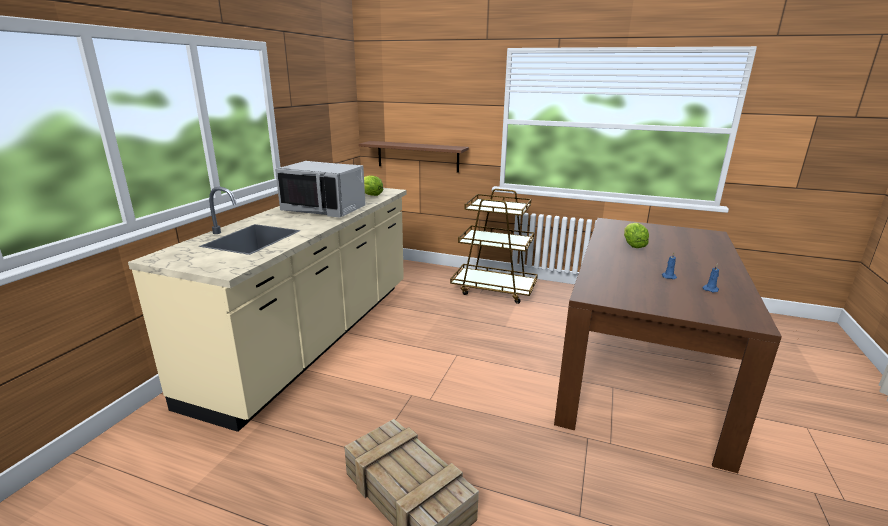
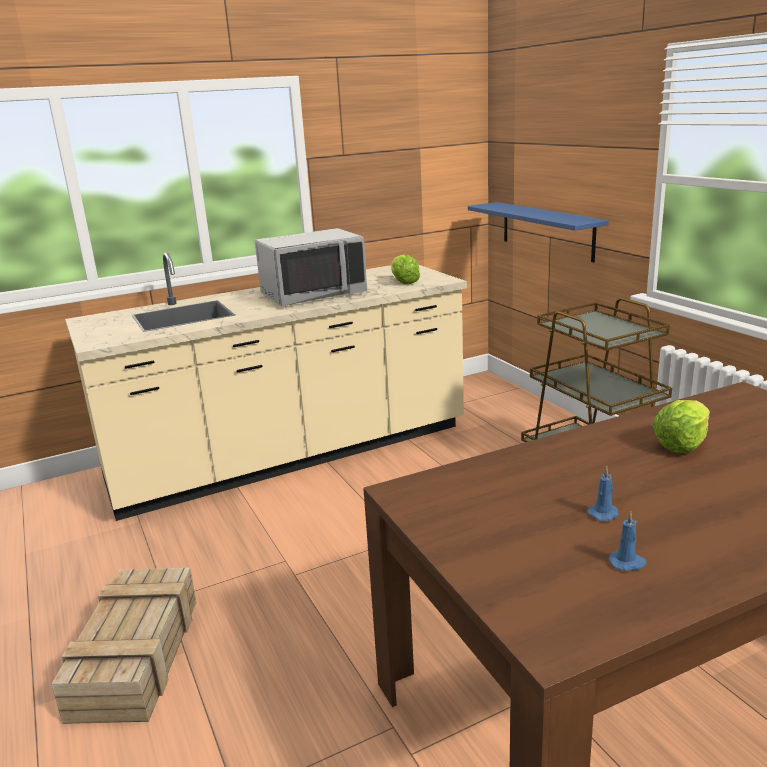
camera: 45 degrees right, 0 degrees up
grey microwave [275,161,365,217] -> grey microwave turned 90 degrees counterclockwise [255,228,367,306]
brown shelf [359,141,469,173] -> blue shelf [468,202,609,263]

